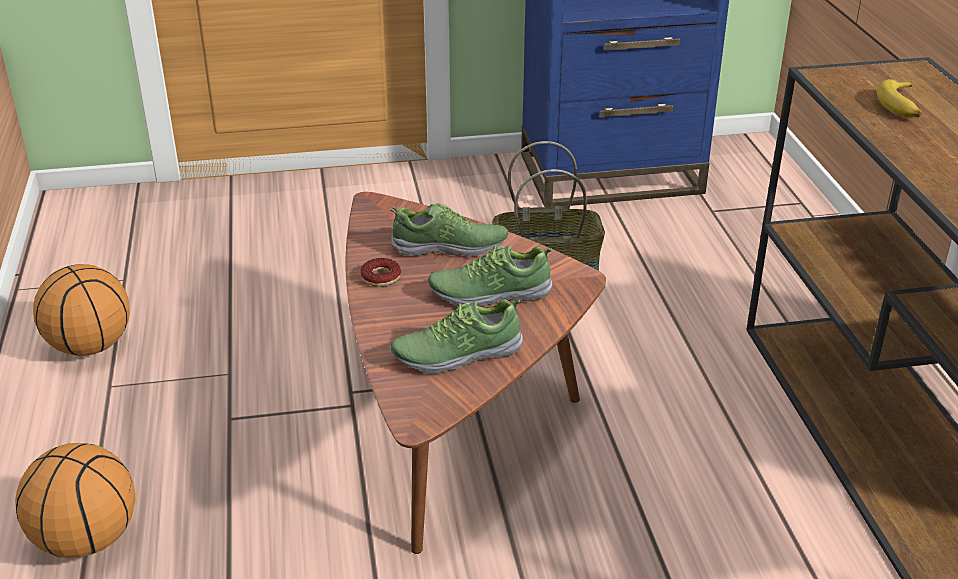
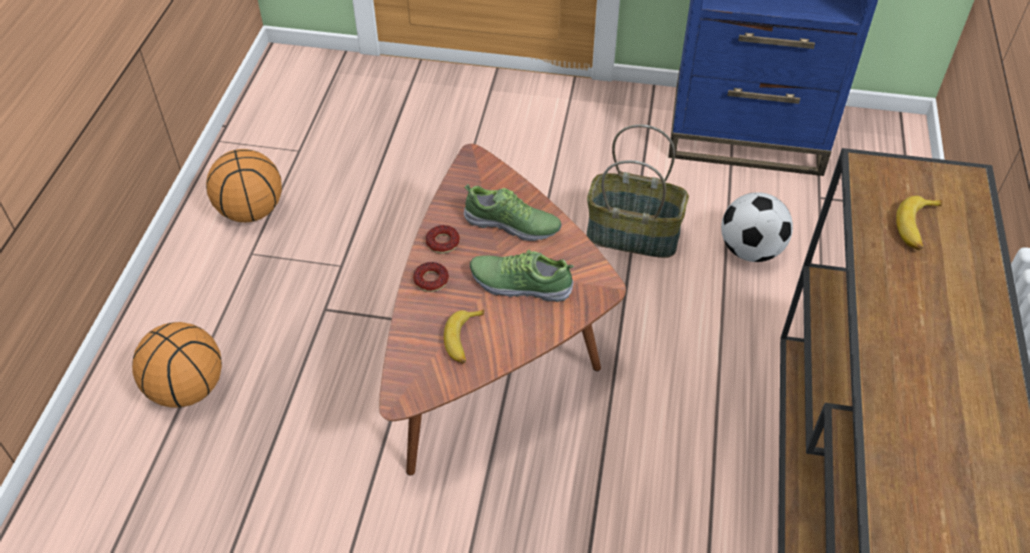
camera: 20 degrees right, 15 degrees up
shoe [391,299,523,374] -> banana [444,309,484,364]
none -> donut [413,262,449,292]
none -> football [721,192,793,262]

